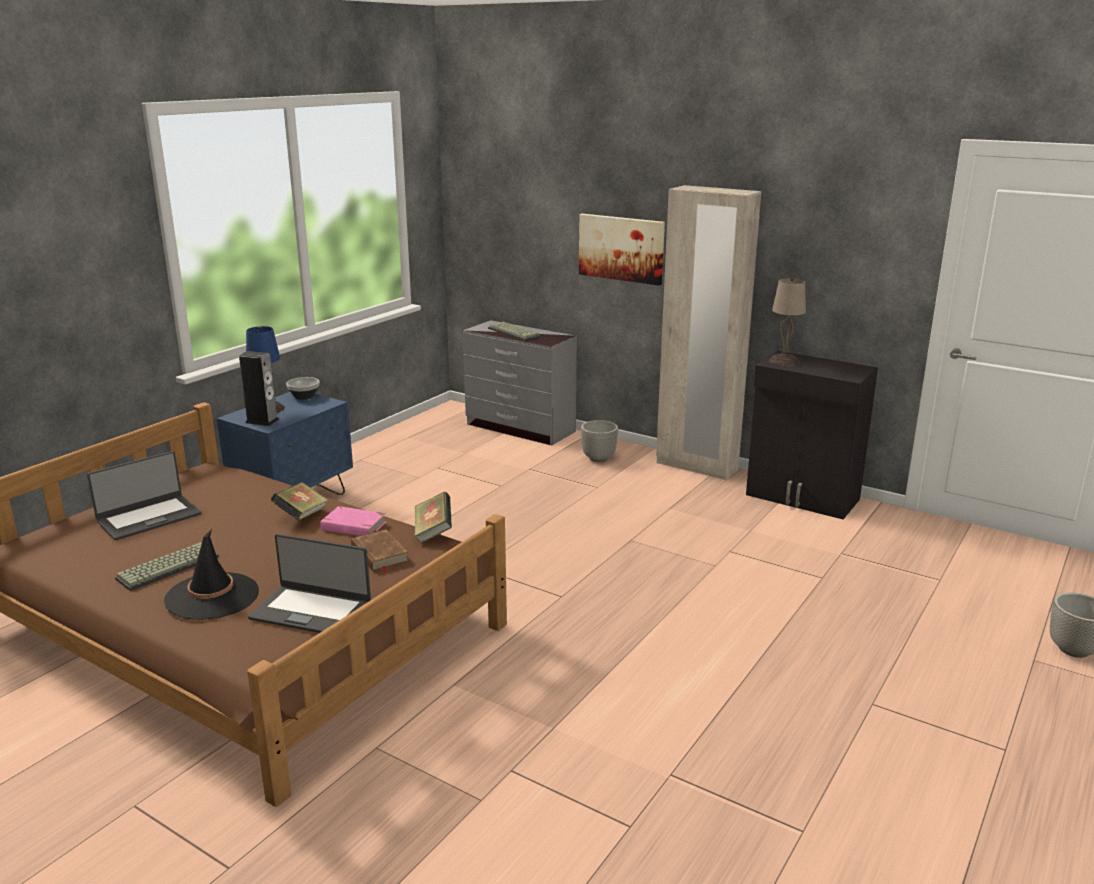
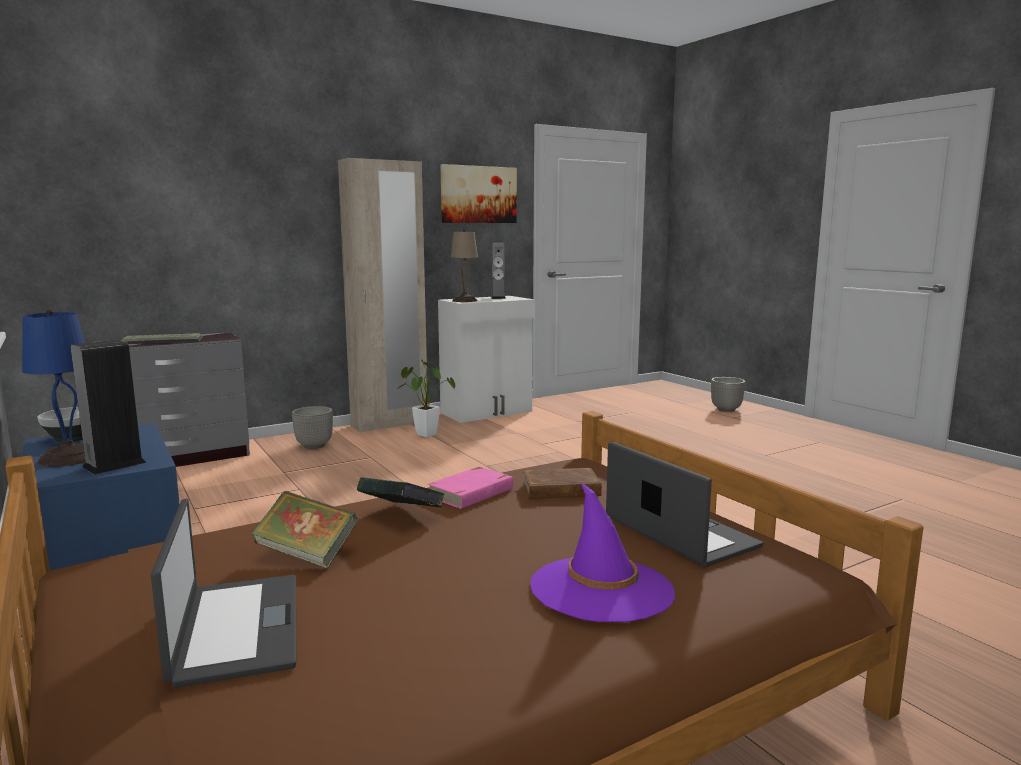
camera: 65 degrees left, 10 degrees down
keyboard [115,542,219,591] -> none
black hat [164,529,259,620] -> purple hat [531,483,675,622]
laptop [248,534,371,633] -> laptop turned 75 degrees counterclockwise [606,442,763,567]
book [415,492,452,543] -> book moved to [251,491,357,569]
picture [579,214,665,285] -> picture moved to [440,164,517,223]
black cabinet [746,351,878,519] -> white cabinet [438,296,535,423]
none -> potted plant [397,359,455,437]
none -> speaker [491,243,506,299]

